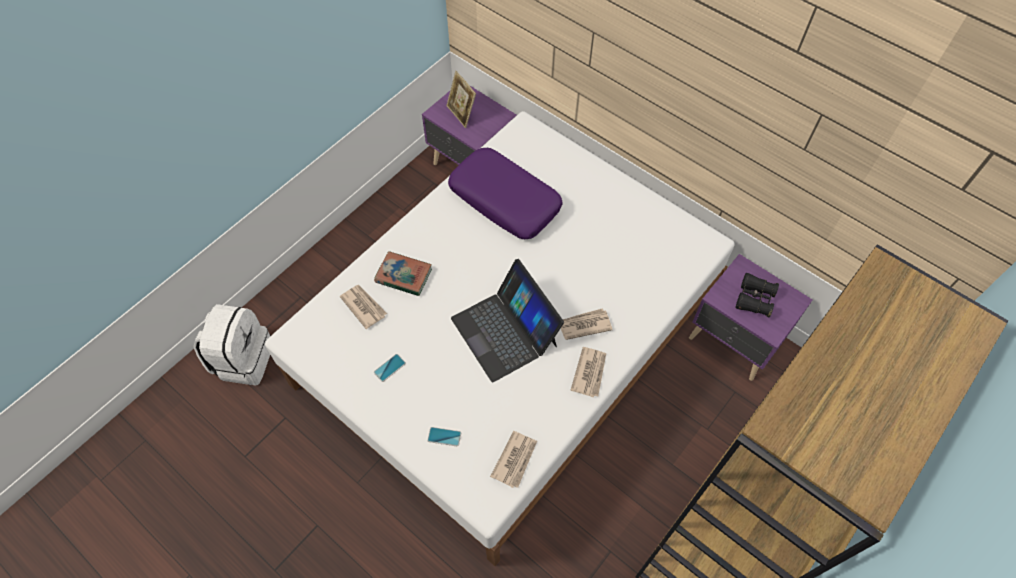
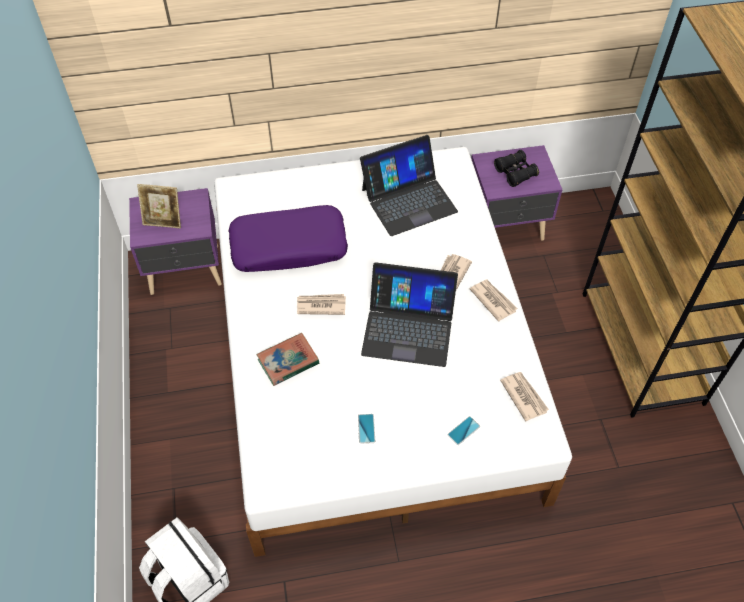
camera: 50 degrees left, 5 degrees down
newspaper [340,285,387,329] -> newspaper moved to [297,294,346,315]
none -> laptop [360,135,458,236]

